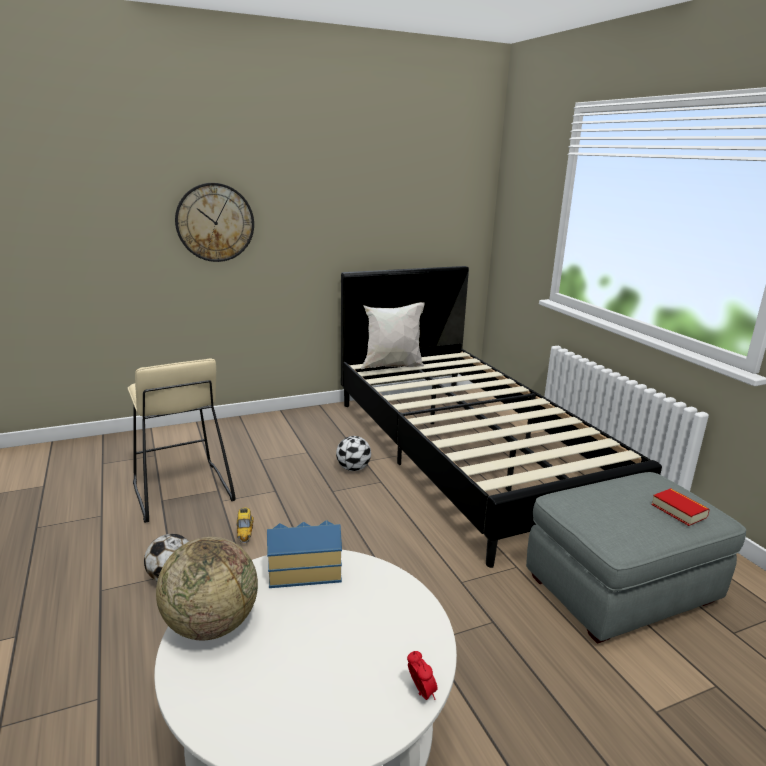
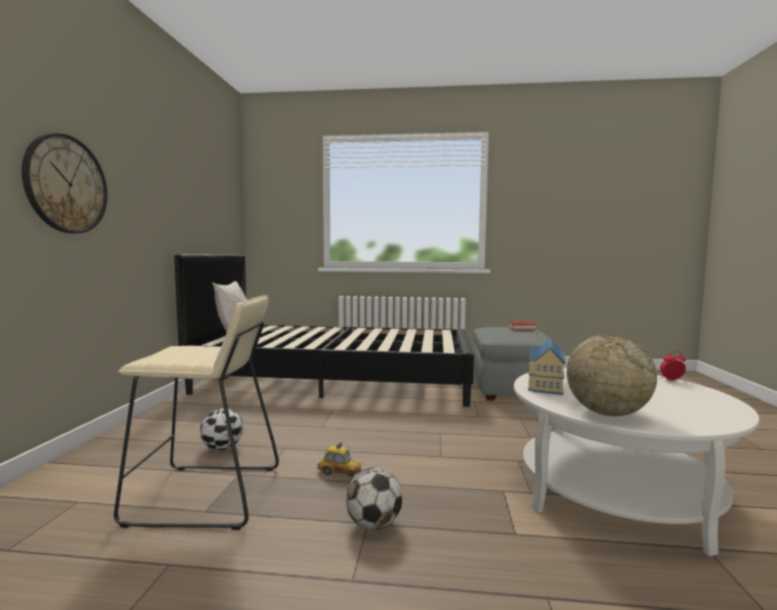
camera: 60 degrees left, 15 degrees down
football [336,436,371,471] -> football moved to [200,408,243,450]

